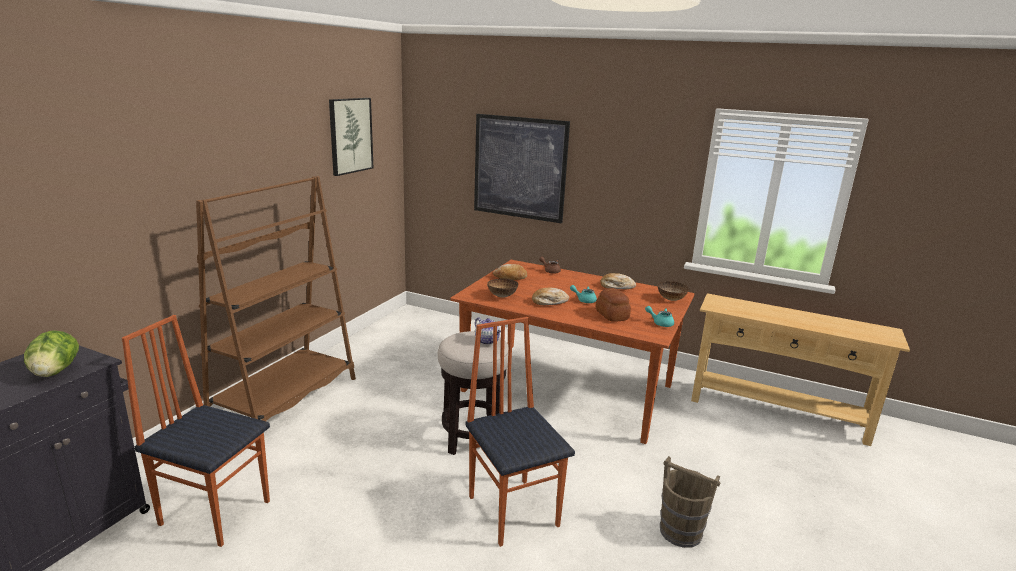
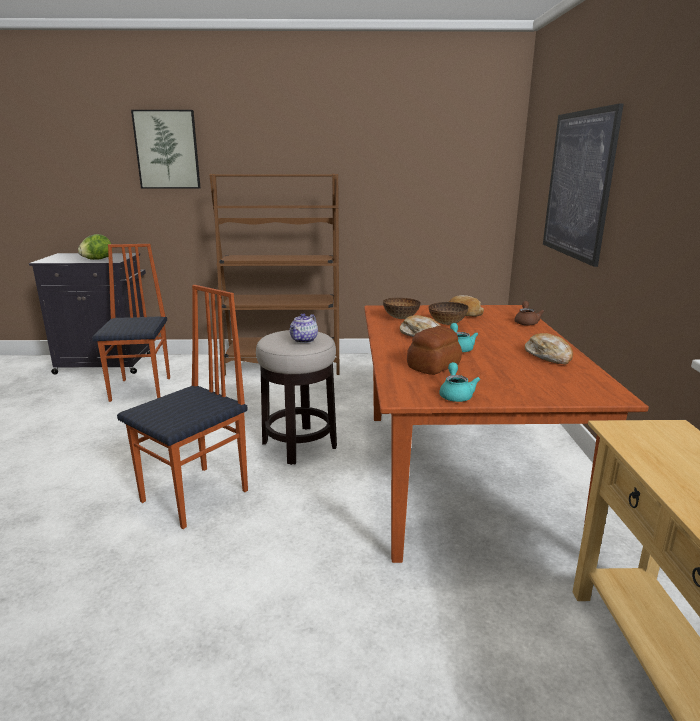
camera: 65 degrees right, 0 degrees up
picture [329,98,373,176] -> picture moved to [131,110,200,189]
bowl [658,281,689,301] -> bowl moved to [429,302,468,325]
brown bucket [660,456,721,548] -> none

